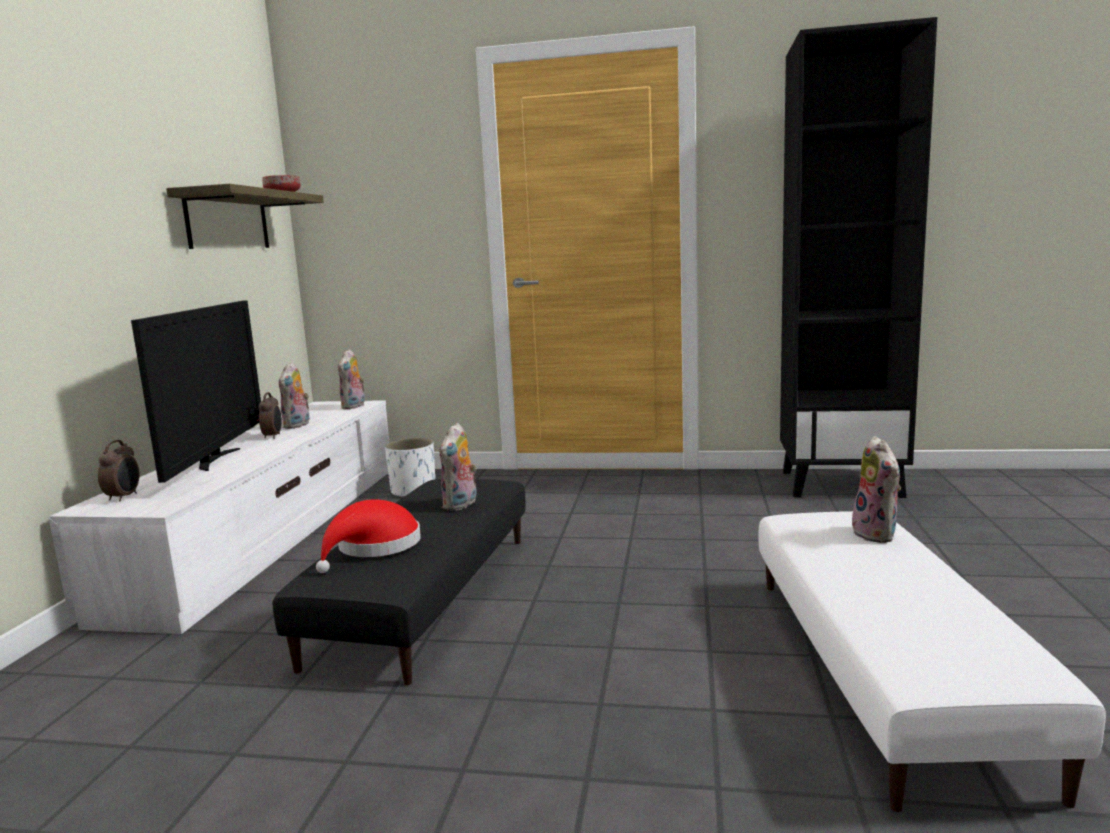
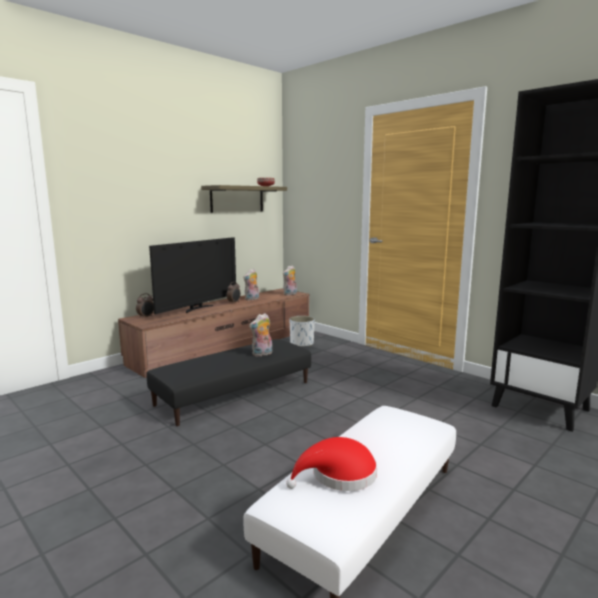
camera: 35 degrees right, 0 degrees up
white tv stand [49,400,389,634] -> brown tv stand [118,288,309,378]
red hat [316,499,421,573] -> red hat moved to [286,437,377,491]
plush toy [852,436,901,543] -> none

